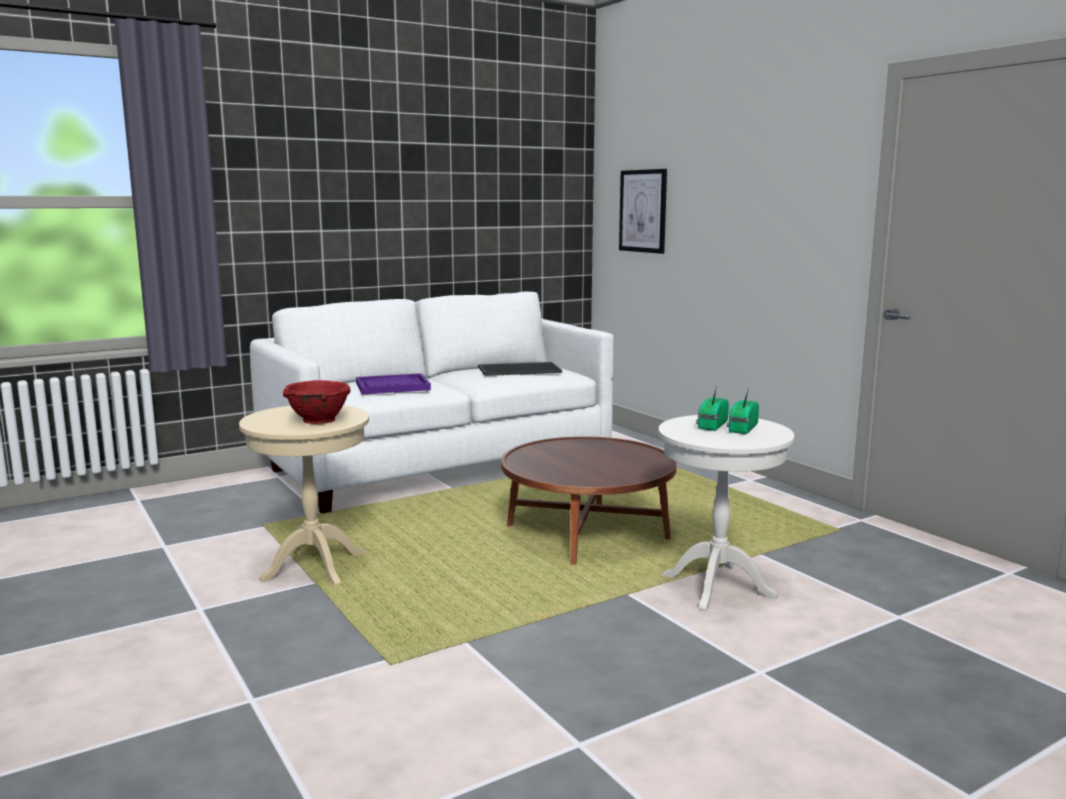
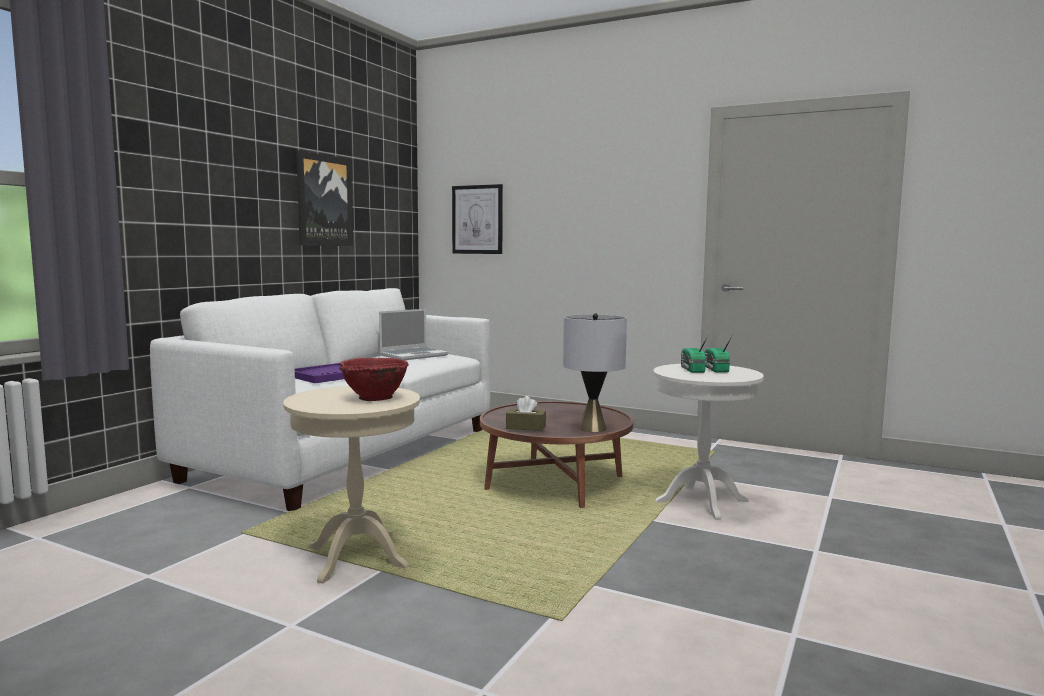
camera: 30 degrees left, 5 degrees down
tray [478,362,562,376] -> laptop [379,309,449,360]
none -> picture [296,150,353,246]
none -> brown tissue box [506,396,546,431]
none -> grey table lamp [563,313,627,432]

